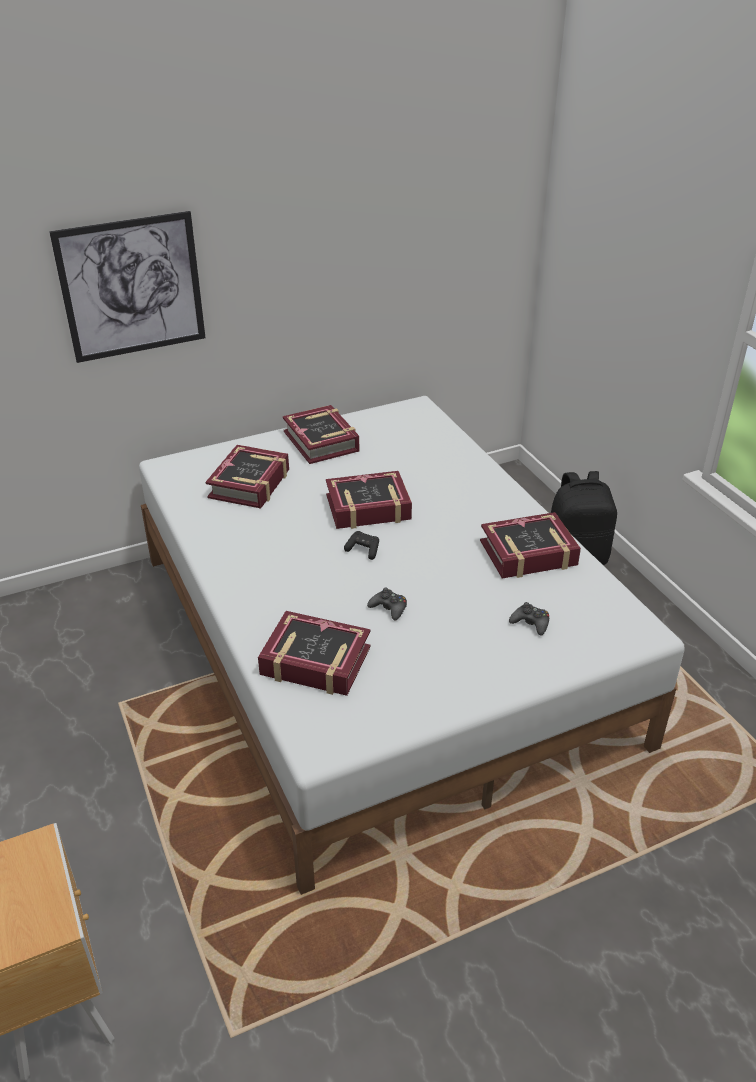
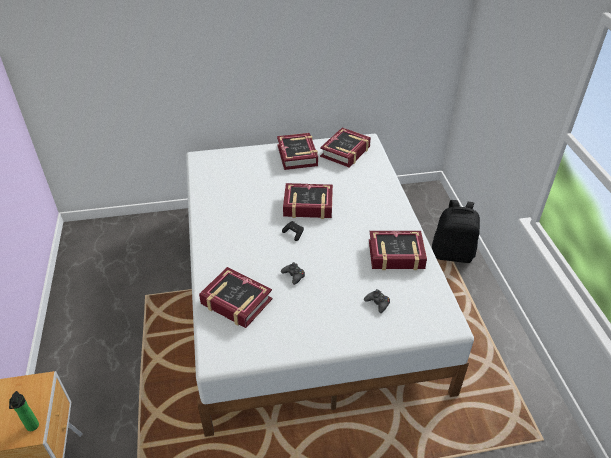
camera: 15 degrees right, 5 degrees up
picture [49,211,206,363] -> none
book [206,445,289,509] -> book moved to [320,128,371,167]
none -> bottle [9,391,39,431]

